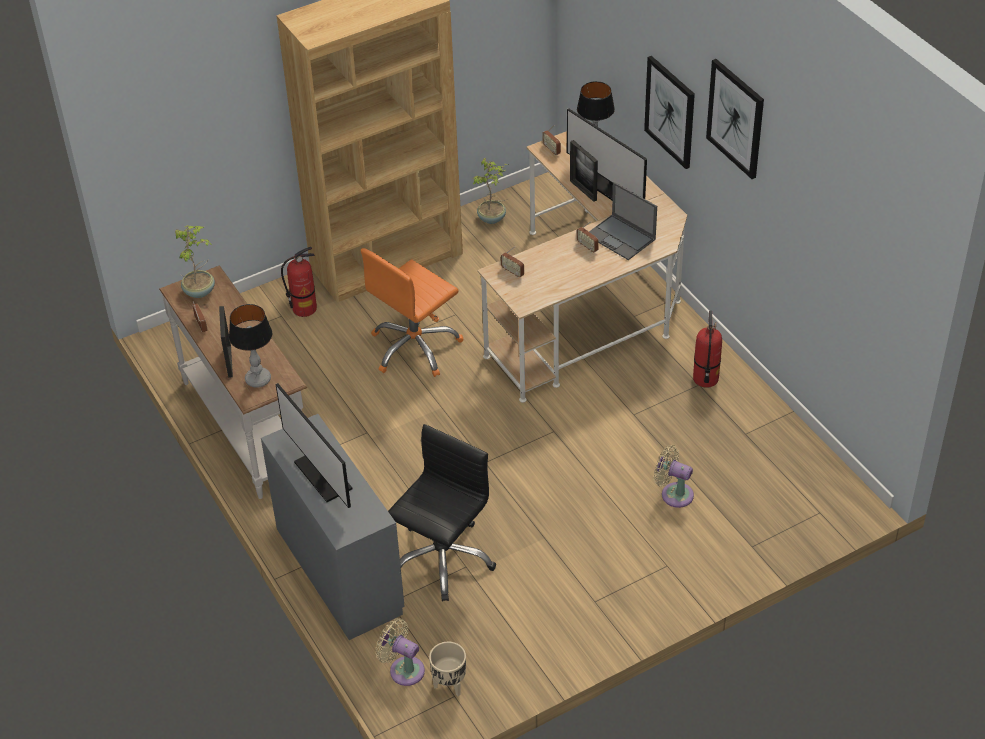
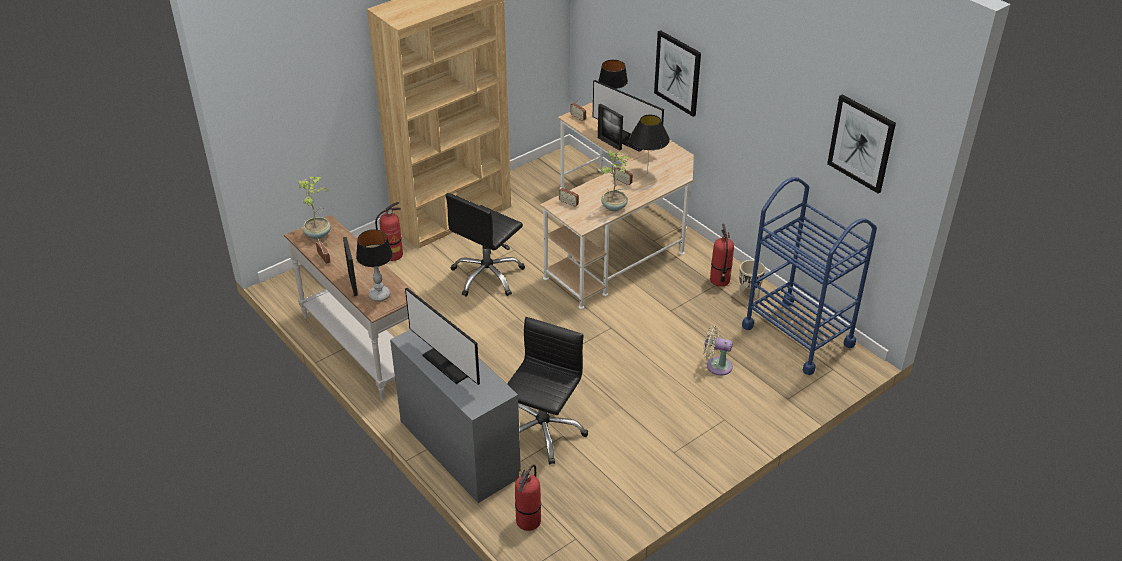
camera: 10 degrees left, 5 degrees down
orange office chair [361,248,464,377] -> black office chair [446,193,525,297]
beige fan [376,618,425,686] -> fire extinguisher [515,464,541,531]
beige planter [429,642,466,696] -> beige planter moved to [739,260,765,298]
potted plant [473,158,508,224] -> potted plant moved to [601,150,629,212]
laptop [589,182,657,260] -> black table lamp [629,115,670,174]
picture [706,59,764,179] -> picture moved to [827,94,896,194]
none -> blue cart [742,177,877,375]

